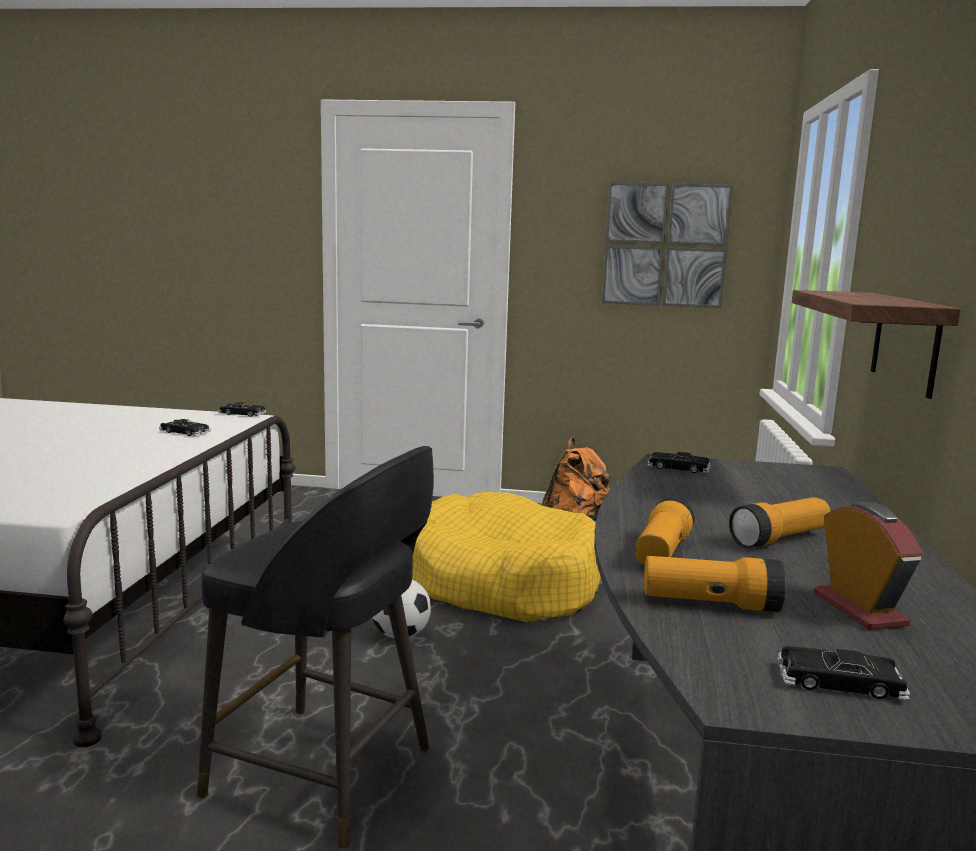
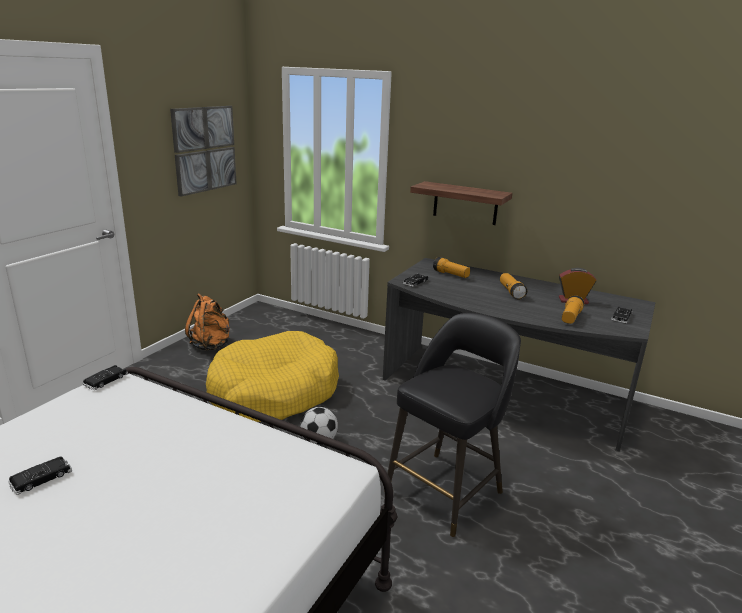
camera: 70 degrees left, 10 degrees up
black toy car [159,419,210,436] -> black toy car moved to [8,456,72,495]
flashlight [635,497,695,565] -> flashlight moved to [433,257,470,278]

